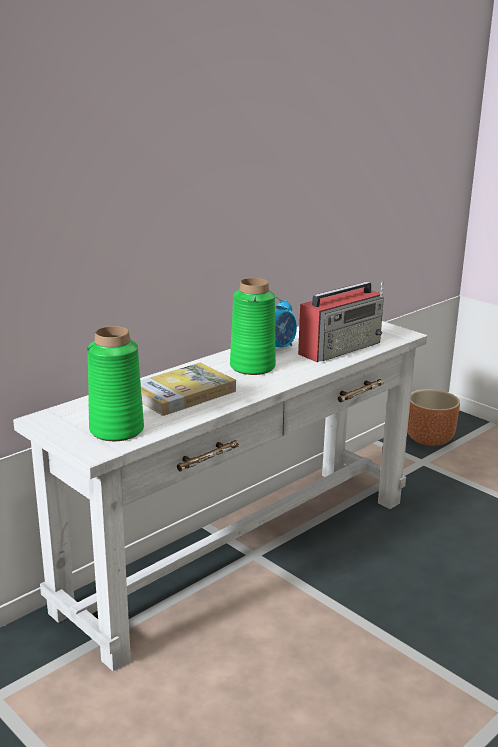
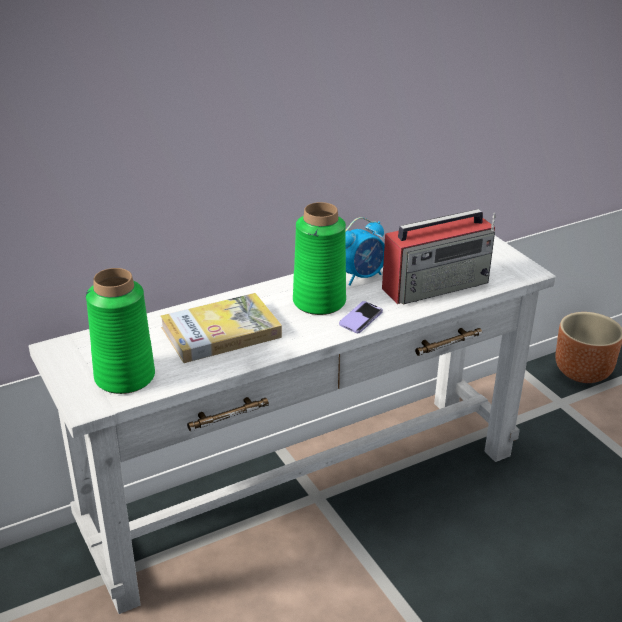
camera: 15 degrees right, 10 degrees up
none -> phone [339,301,383,333]

